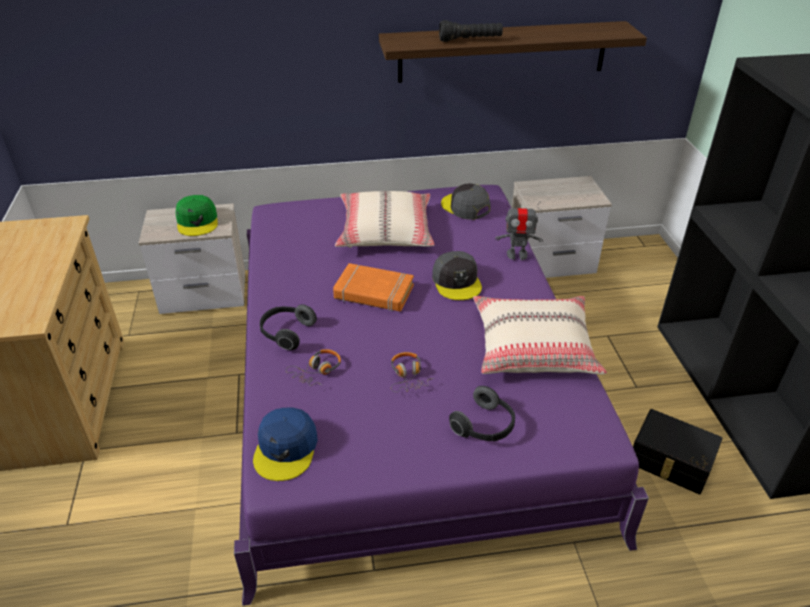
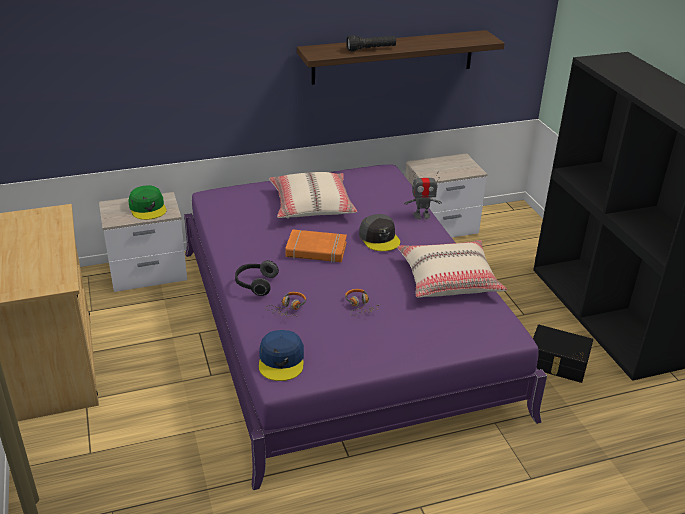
camera: 10 degrees left, 5 degrees down
grey cap [441,183,490,220] -> none
headphones [449,386,515,441] -> none

